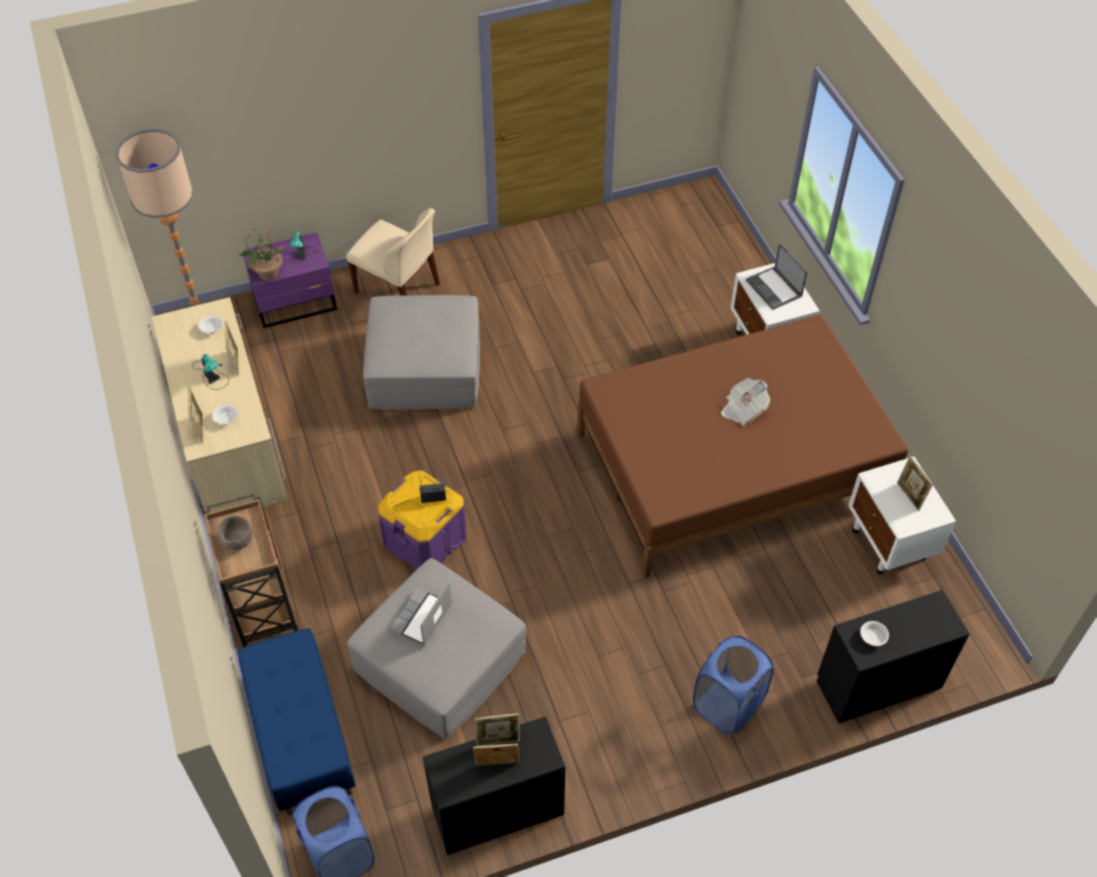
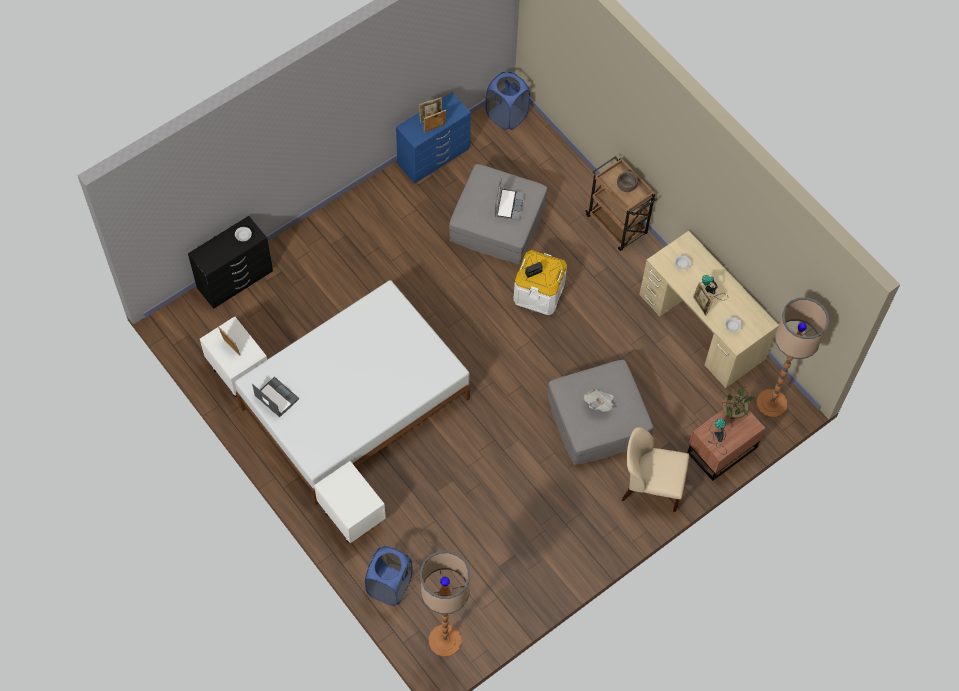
camera: 160 degrees right, 10 degrees up
picture frame [188,387,204,443] -> none
blue bench [238,628,356,816] -> none
purple nightstand [242,232,337,328] -> brown nightstand [687,409,765,481]
purple storage box [378,471,467,569] -> white storage box [513,250,567,315]
black dresser [423,716,565,855] -> blue dresser [396,92,471,183]
brown bed [577,315,909,578] -> white bed [235,280,470,505]
blue laundry basket [693,636,774,734] -> blue laundry basket moved to [365,546,413,606]
newspaper [721,378,770,425] -> newspaper moved to [584,389,614,412]
laptop [746,243,808,310] -> laptop moved to [252,377,299,417]
none -> floor lamp [420,551,470,657]

